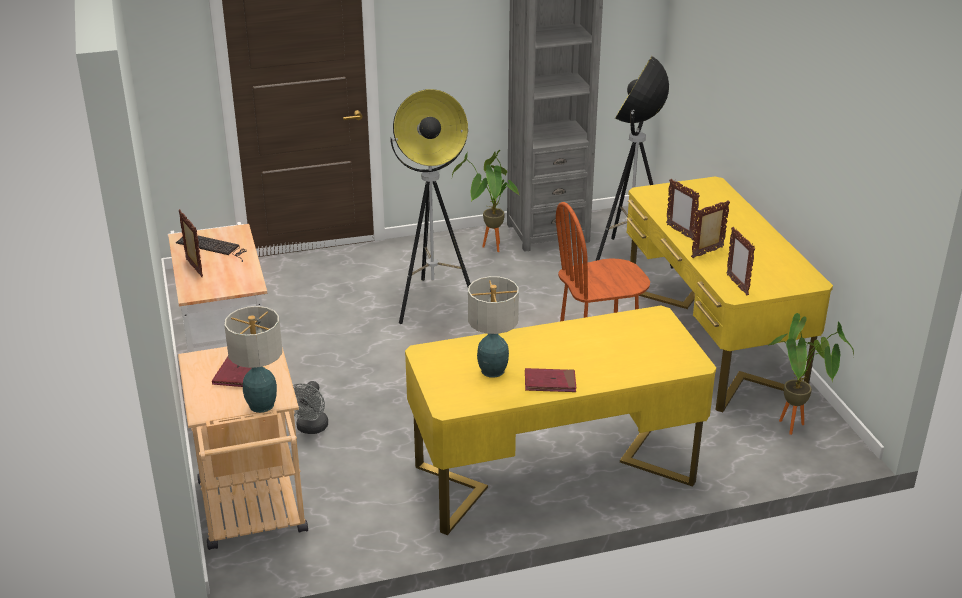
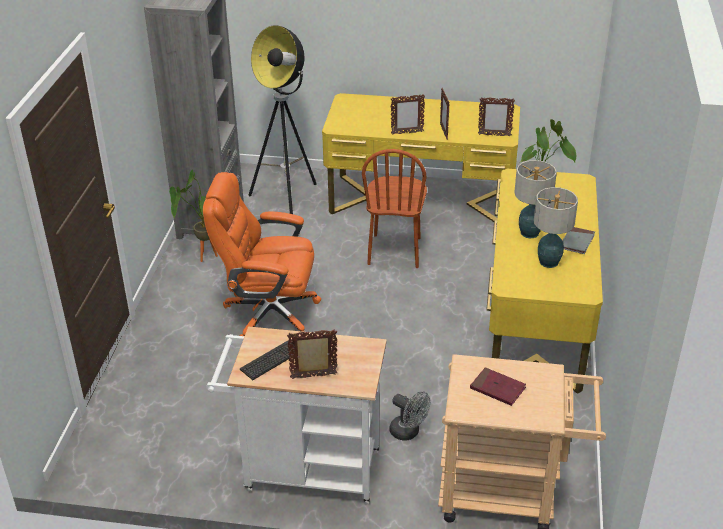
camera: 65 degrees left, 5 degrees up
table lamp [224,306,282,413] -> table lamp moved to [514,160,557,238]
floor lamp [390,89,471,324] -> orange office chair [203,172,321,336]
red book [525,368,576,392] -> grey book [563,227,595,254]

